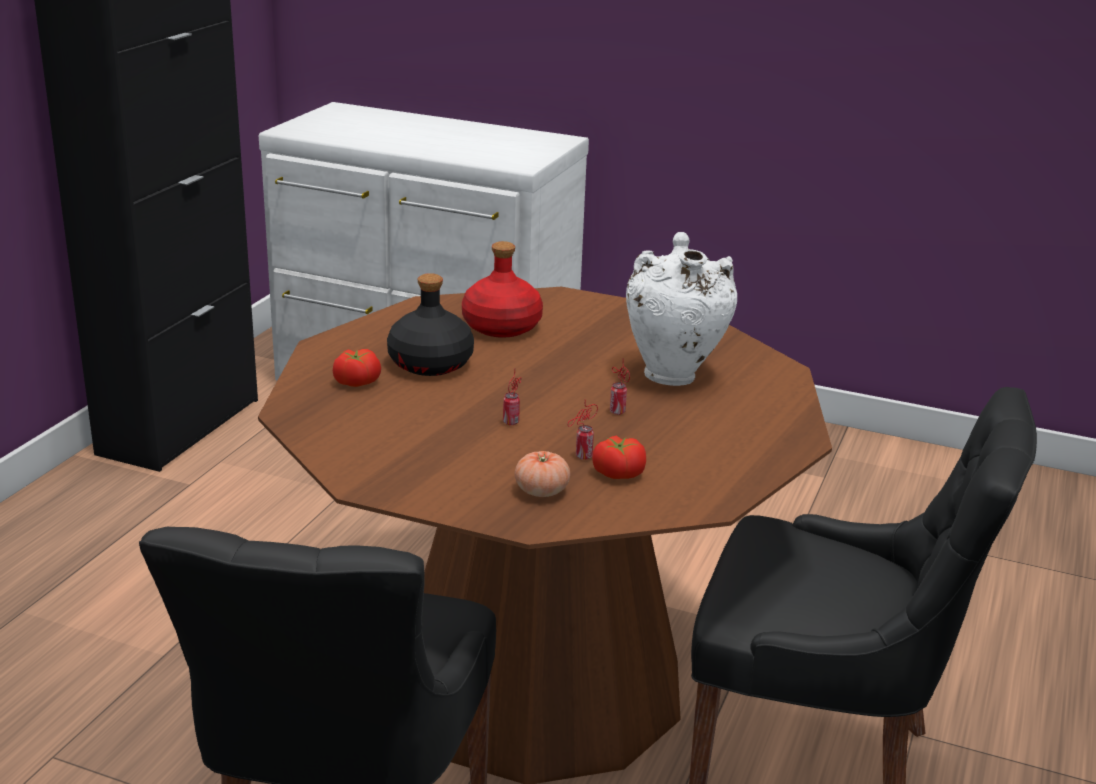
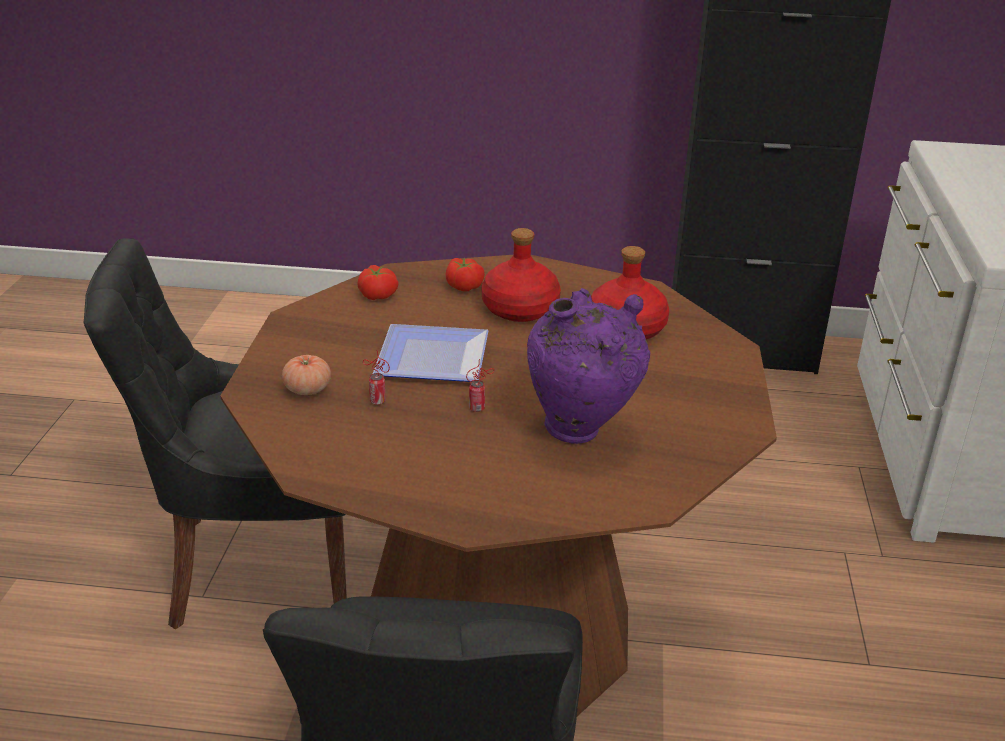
camera: 75 degrees right, 5 degrees up
black bottle [387,273,474,376] -> red bottle [482,228,561,322]
can [503,368,521,425] -> plate [373,324,489,382]
tomato [592,435,646,479] -> tomato moved to [357,265,399,300]
white vase [626,232,737,386] -> purple vase [527,288,650,444]

